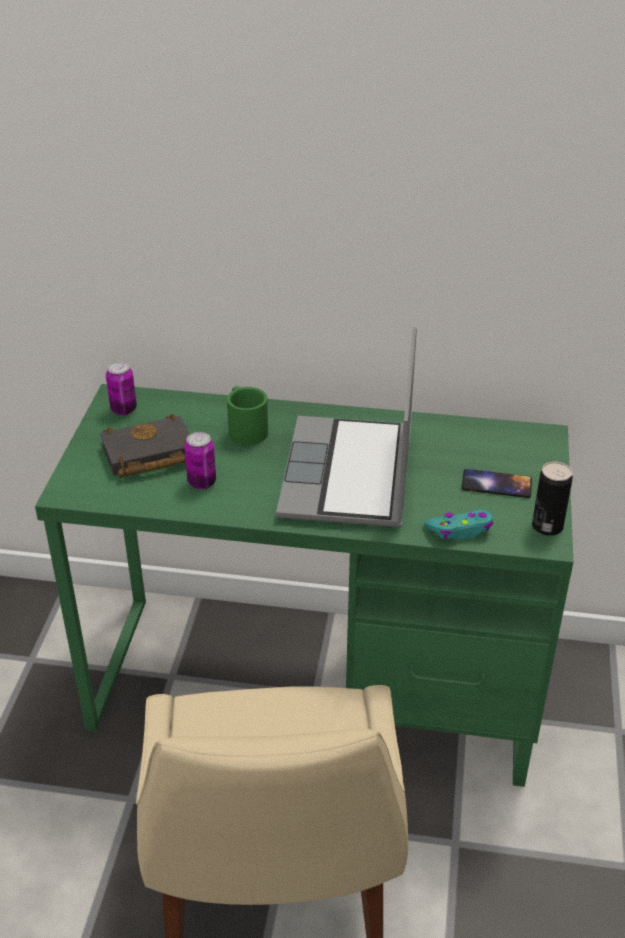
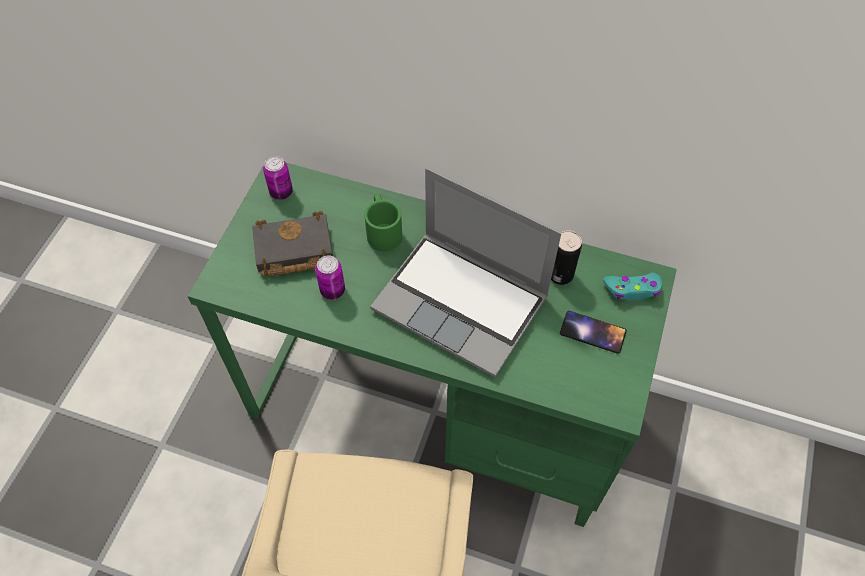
camera: 10 degrees right, 20 degrees up
laptop [276,327,417,528] -> laptop turned 75 degrees counterclockwise [370,167,562,377]
turquoise game controller [424,510,493,540] -> turquoise game controller moved to [603,273,662,300]
can [532,462,573,536] -> can moved to [551,230,582,285]

